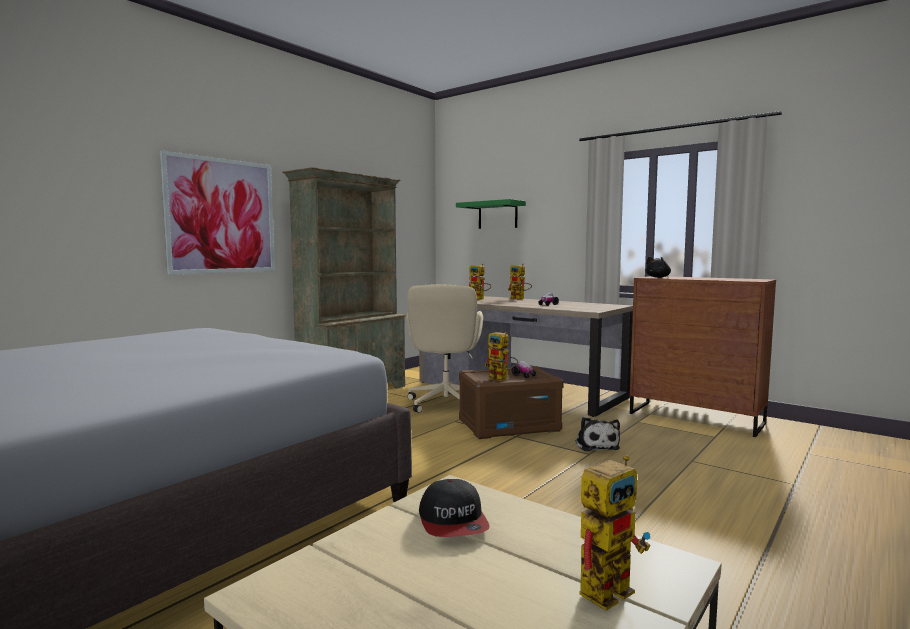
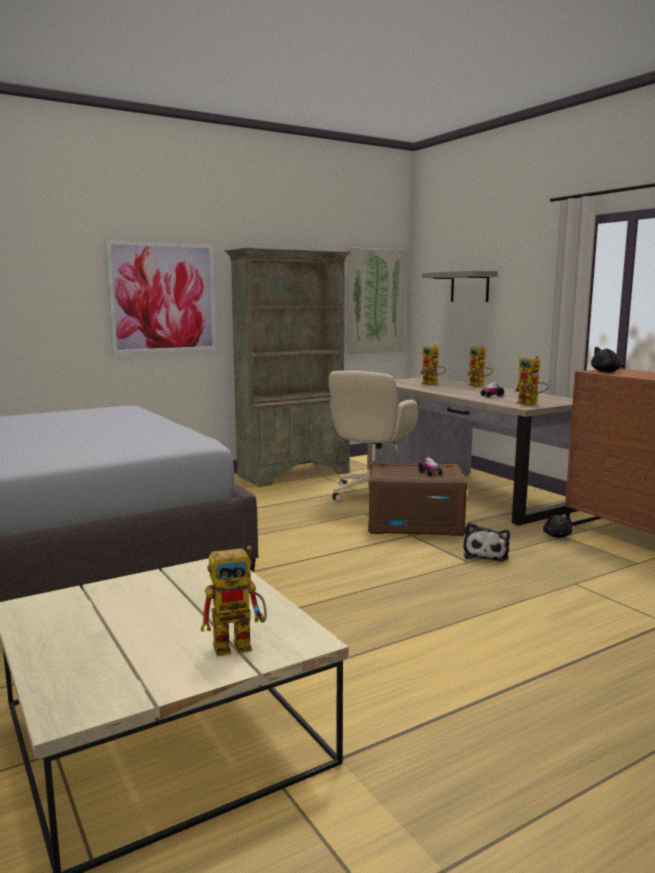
camera: 20 degrees right, 5 degrees up
cap [419,479,489,537] -> none
green shelf [456,199,526,229] -> grey shelf [422,270,498,302]
toy robot [485,332,518,381] -> toy robot moved to [515,356,549,406]
none -> picture [347,247,406,354]
none -> black plush toy [543,515,572,538]

